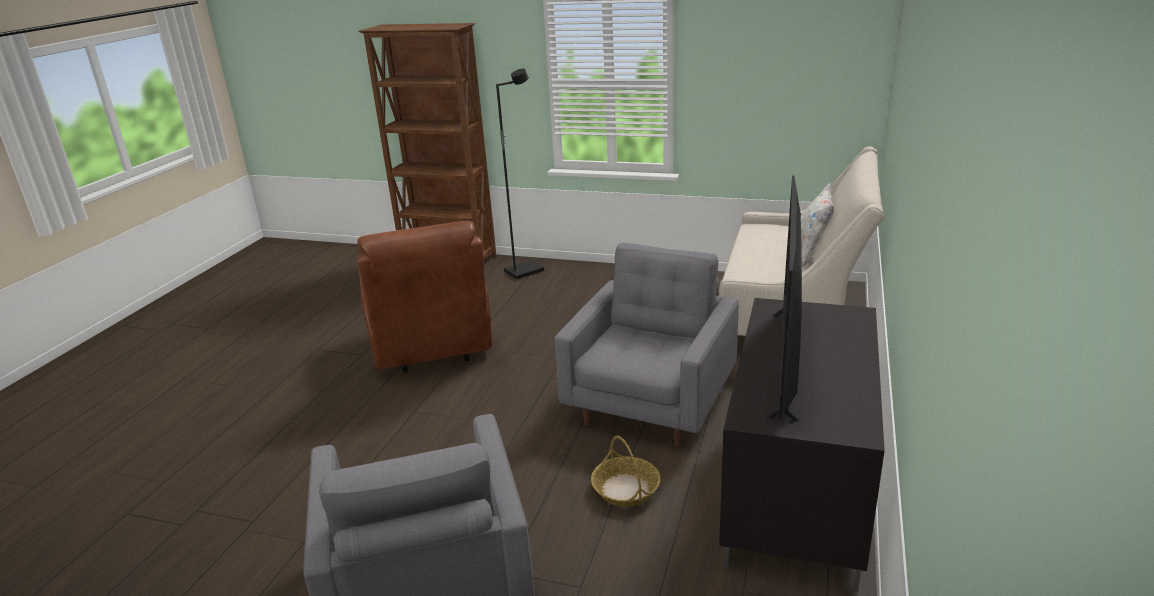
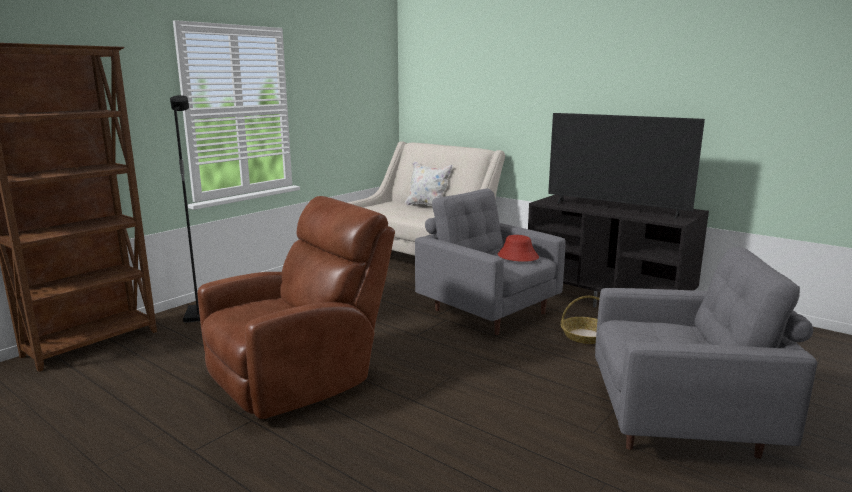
camera: 70 degrees left, 10 degrees down
brown armchair [357,221,492,373] -> brown armchair turned 45 degrees counterclockwise [197,196,395,419]
none -> red hat [498,235,539,262]

